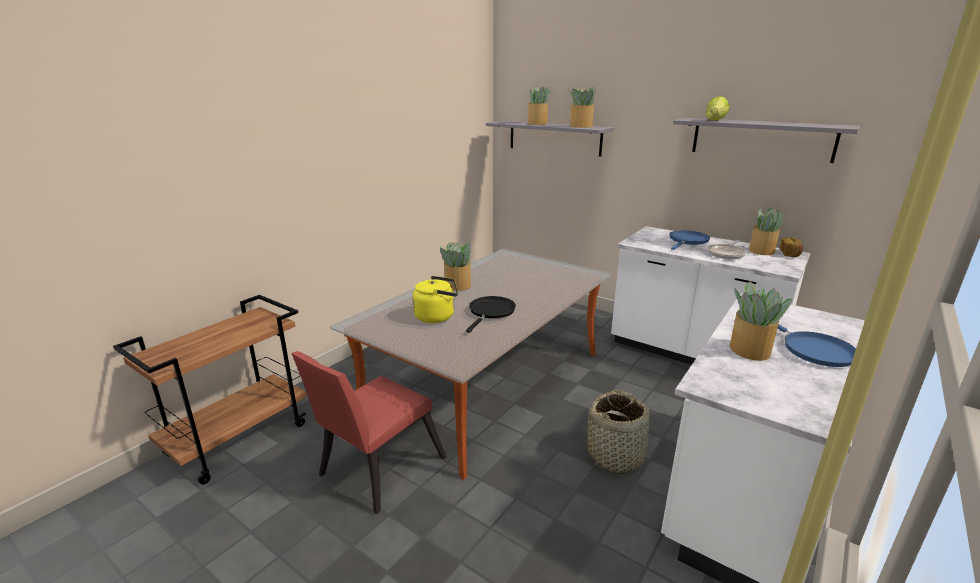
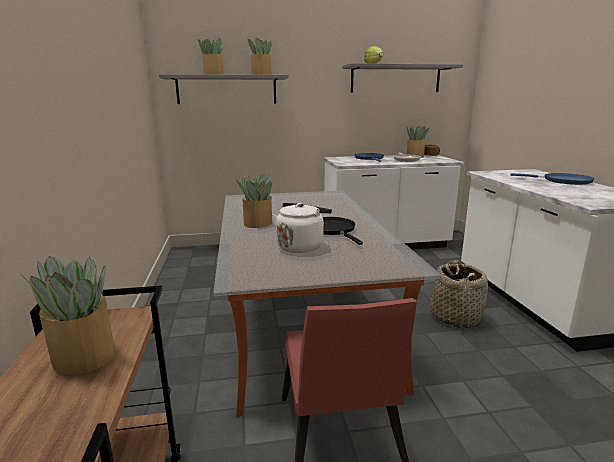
camera: 45 degrees left, 5 degrees down
yellow kettle [412,276,458,323] -> white kettle [272,203,332,253]
potted plant [730,281,792,361] -> potted plant moved to [25,256,115,375]

